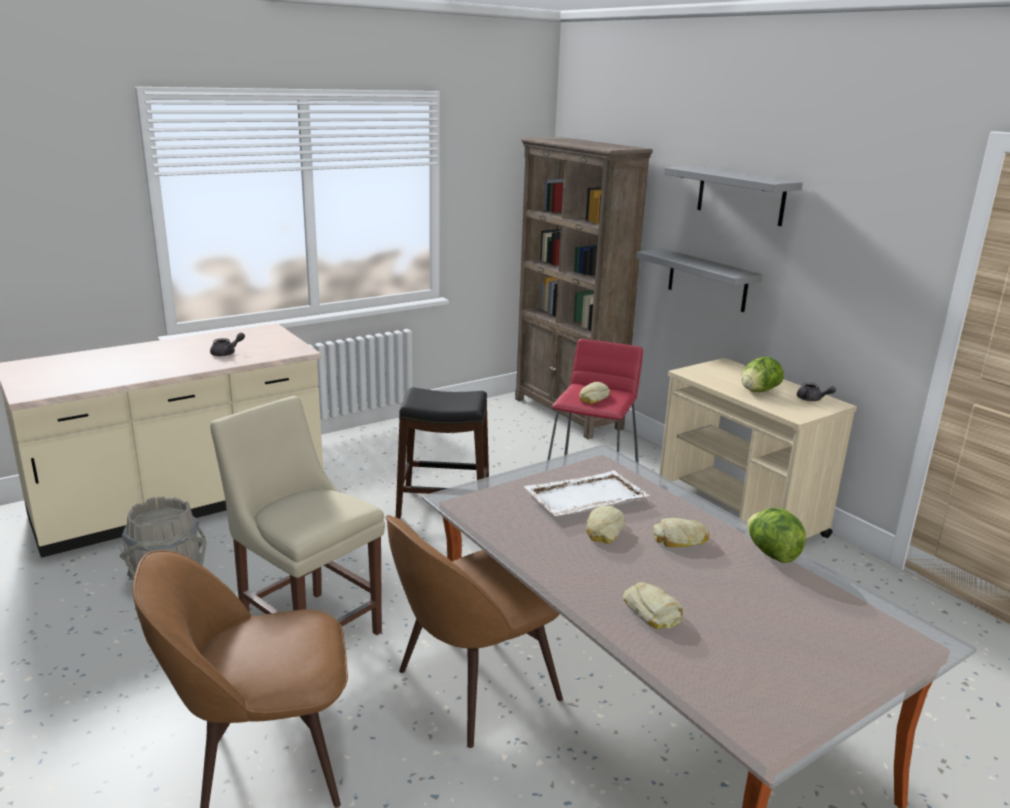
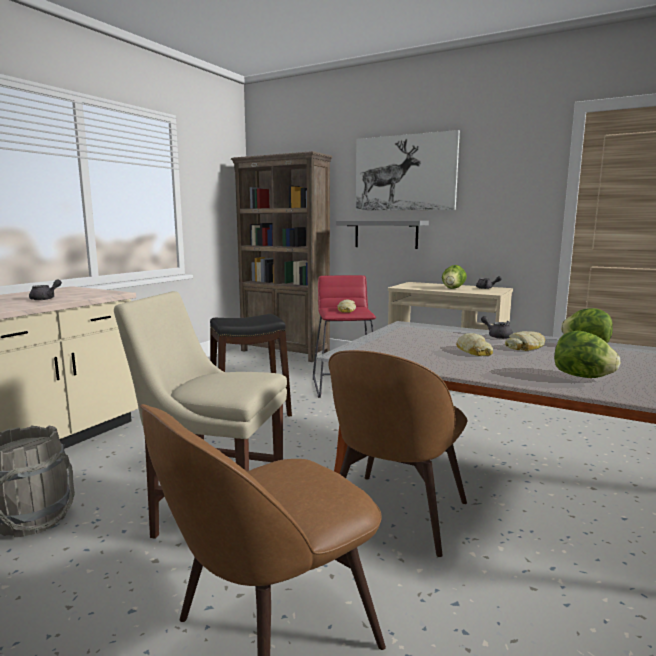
camera: 25 degrees left, 10 degrees down
white tray [524,470,649,516] -> none
bread [623,582,683,629] -> lettuce [554,331,620,378]
grey shelf [664,166,803,226] -> picture [356,130,460,211]
none -> grey teapot [481,316,513,339]

